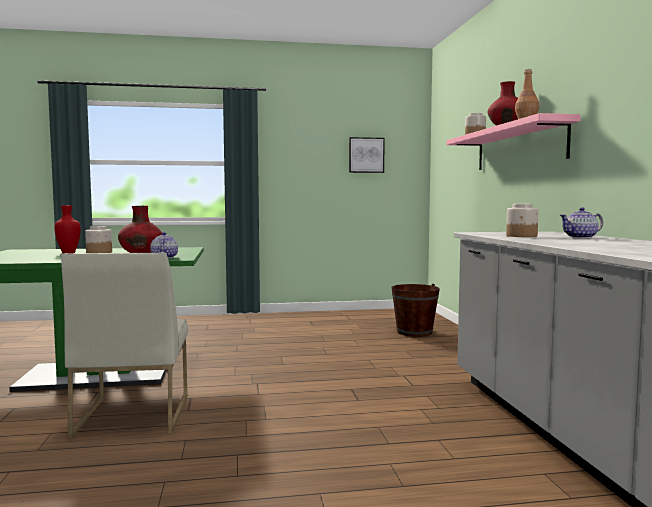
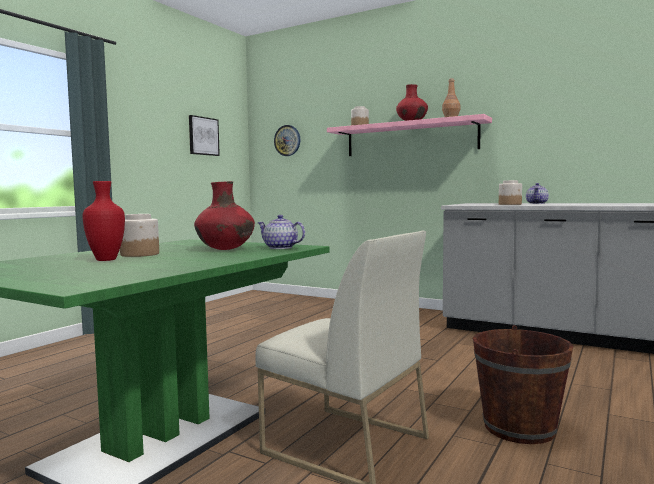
camera: 50 degrees left, 0 degrees up
brown bucket [392,284,440,337] -> brown bucket moved to [473,325,573,444]
none -> wall clock [274,125,300,156]

